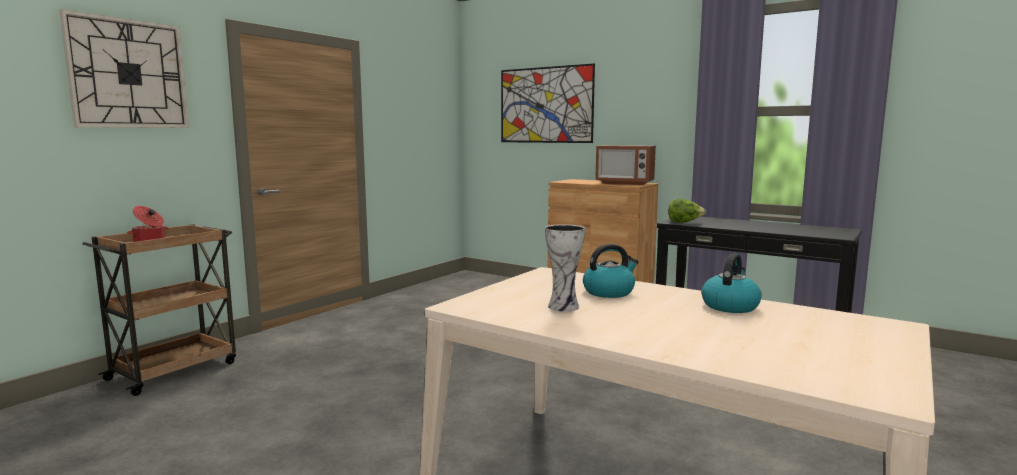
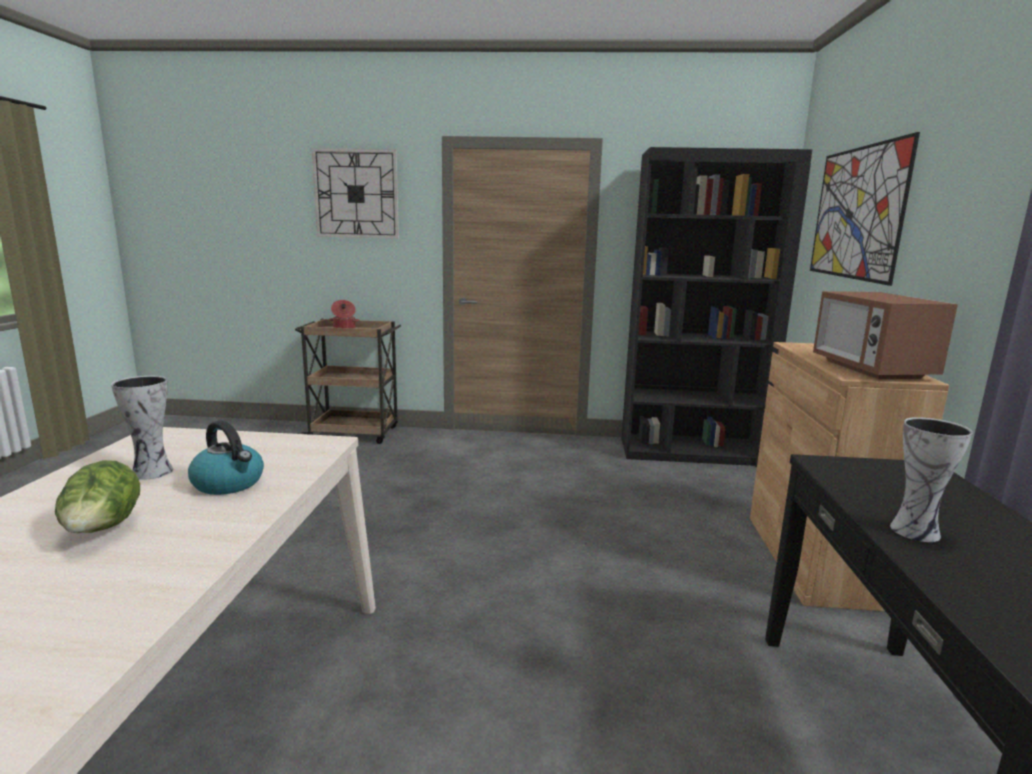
camera: 60 degrees right, 5 degrees up
lettuce [668,199,706,223] -> lettuce moved to [55,460,140,533]
kettle [701,254,762,313] -> none
none -> black bookcase [621,147,812,467]
none -> vase [890,417,972,542]

